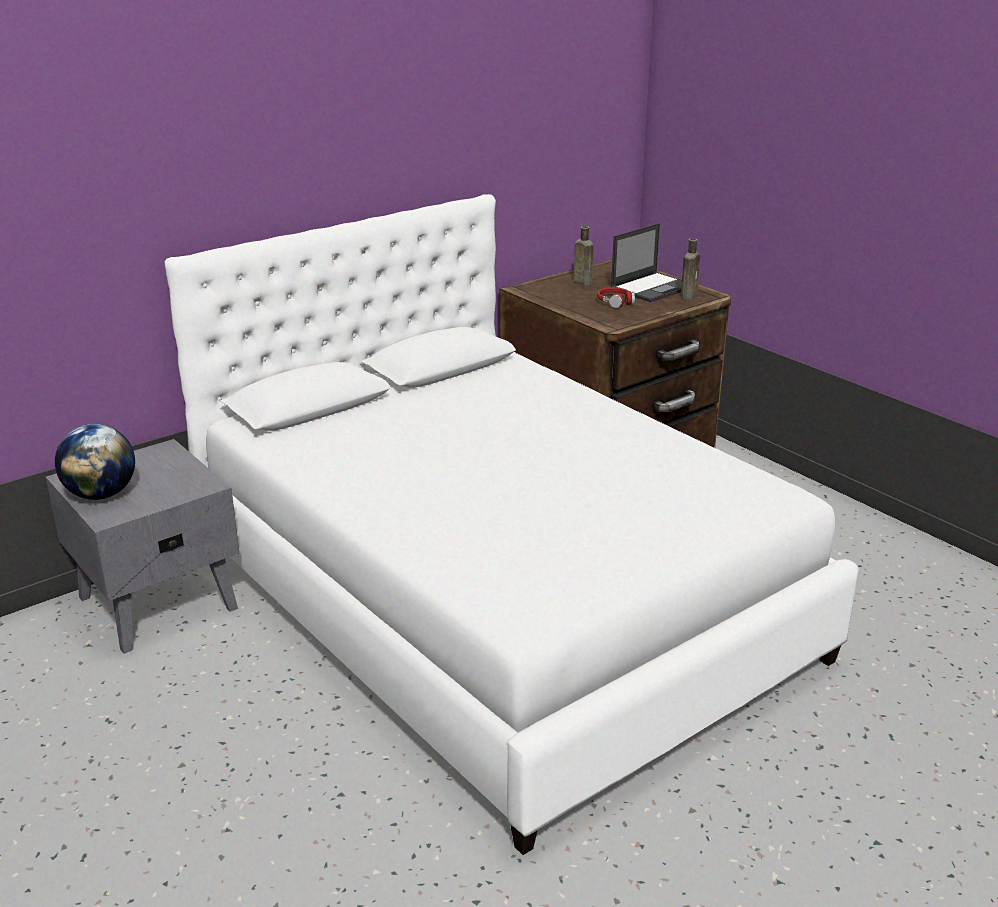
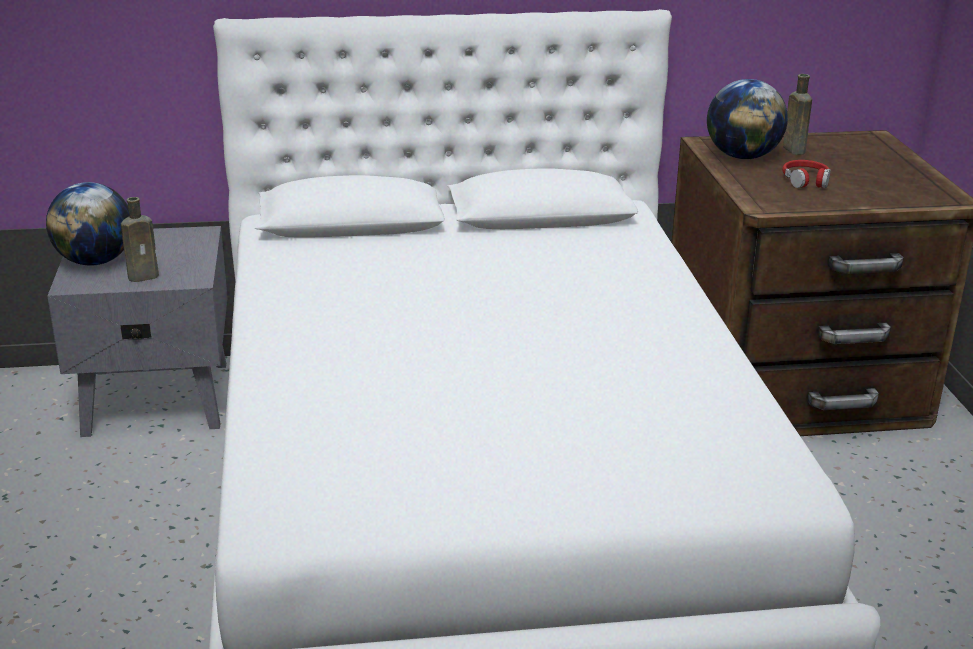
camera: 30 degrees right, 0 degrees up
laptop [611,223,682,302] -> none
brown bottle [681,238,700,300] -> brown bottle moved to [121,197,159,282]
none -> globe [707,79,788,159]

